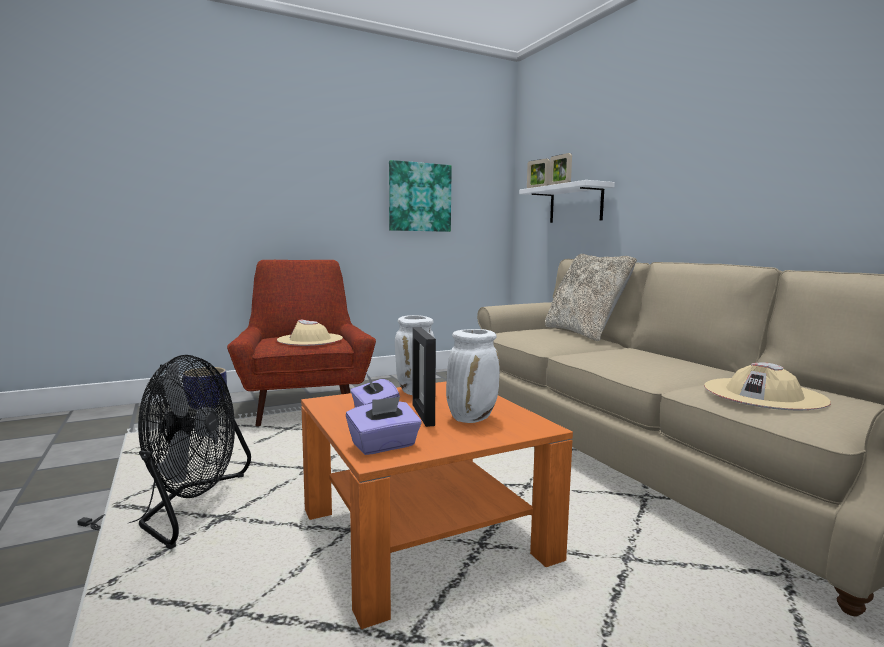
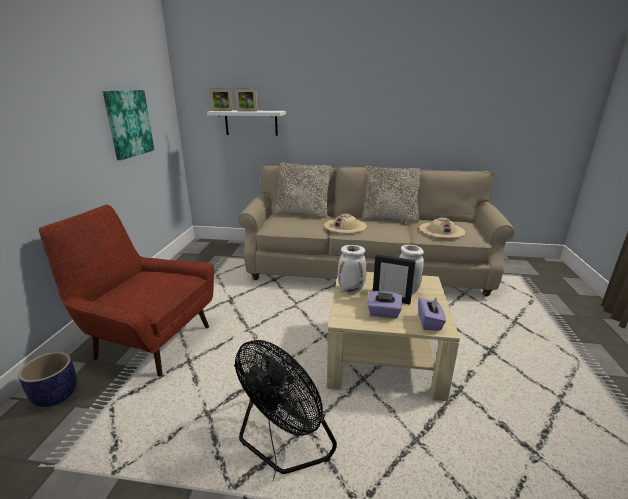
camera: 55 degrees left, 15 degrees up
beige hat [277,319,343,346] -> beige hat moved to [324,214,367,233]
orange coffee table [301,382,573,629] -> beige coffee table [327,272,460,401]
none -> beige pillow [362,166,421,222]

